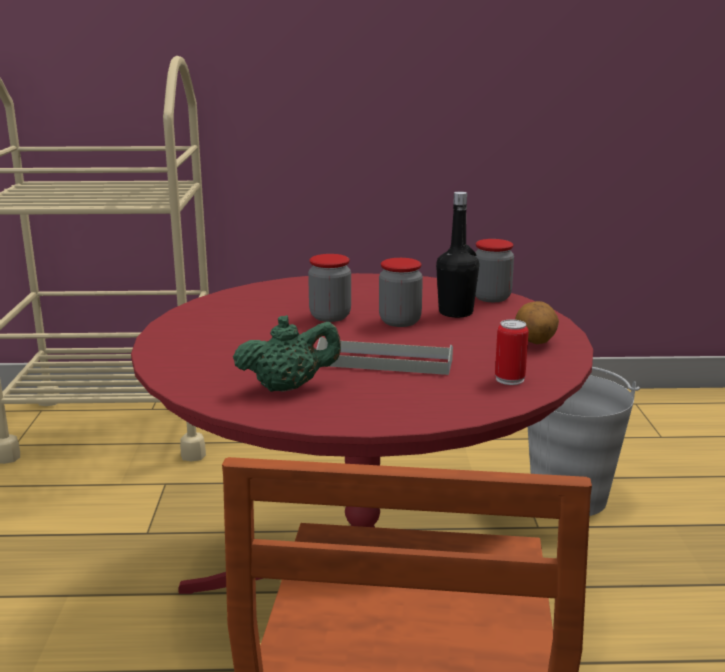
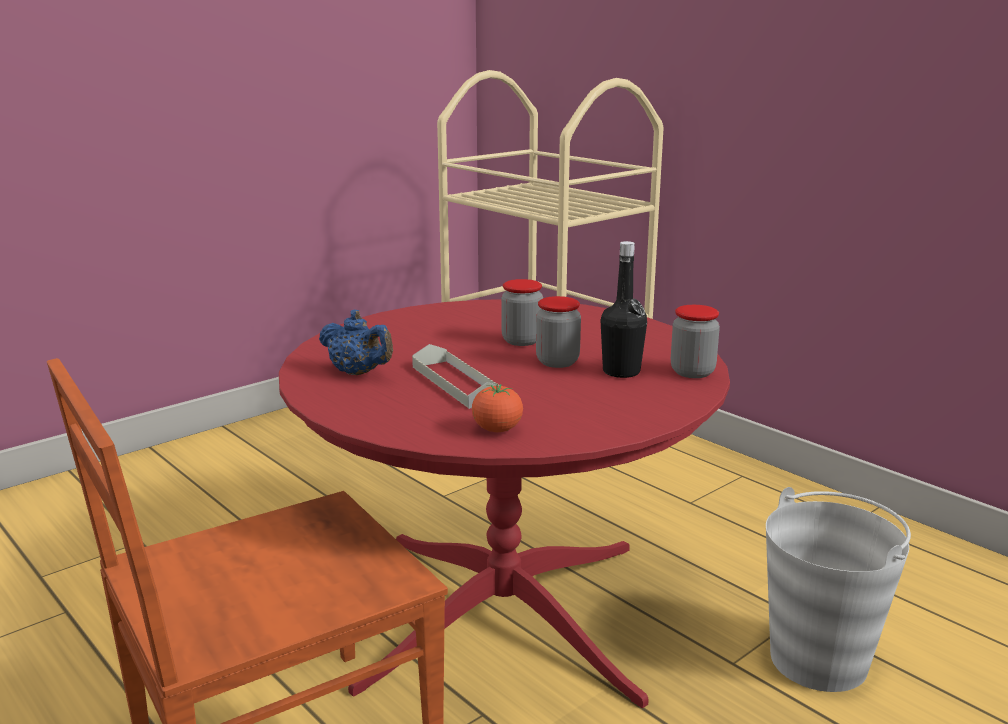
camera: 50 degrees right, 0 degrees up
green teapot [233,315,341,392] -> blue teapot [319,310,393,375]
can [495,319,529,385] -> tomato [472,384,523,432]
potato [515,301,559,345] -> none

